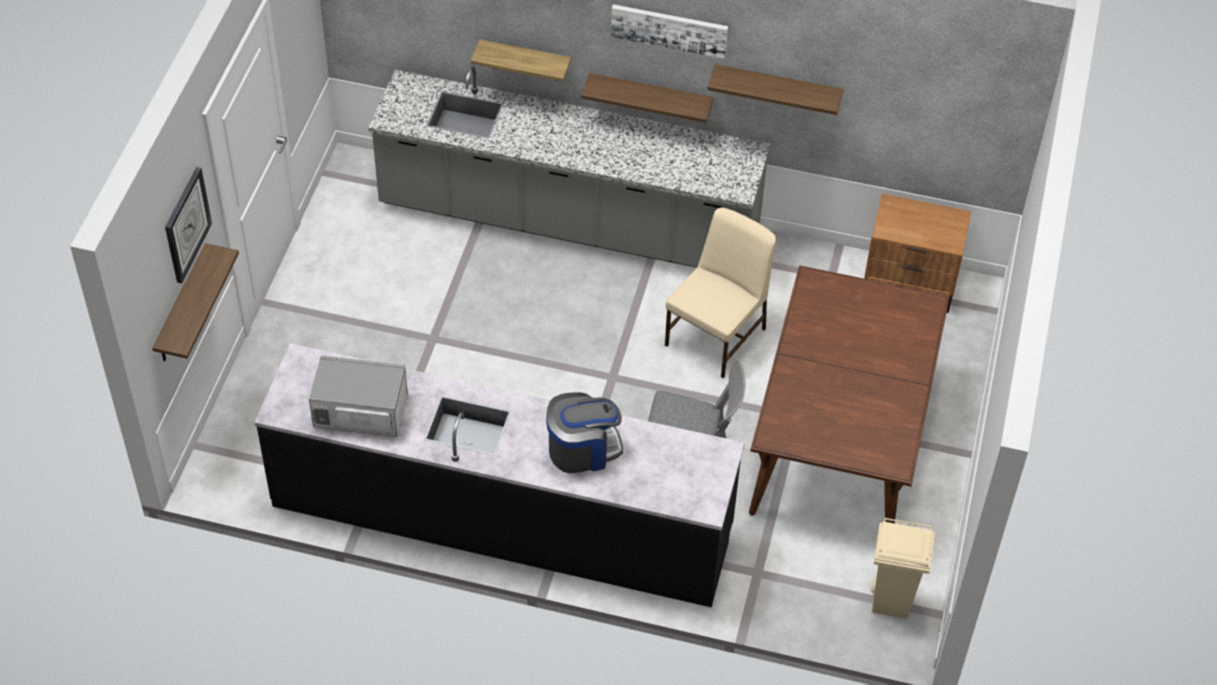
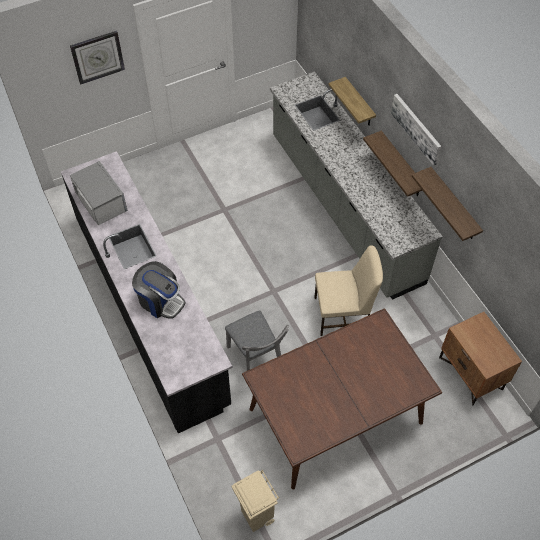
camera: 50 degrees right, 5 degrees up
shelf [152,243,239,361] -> none

